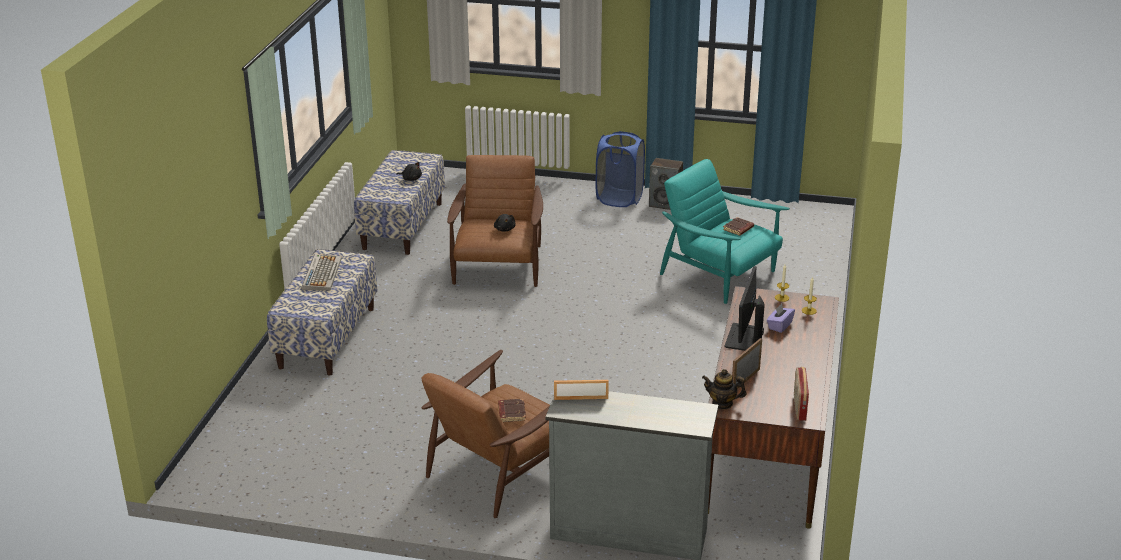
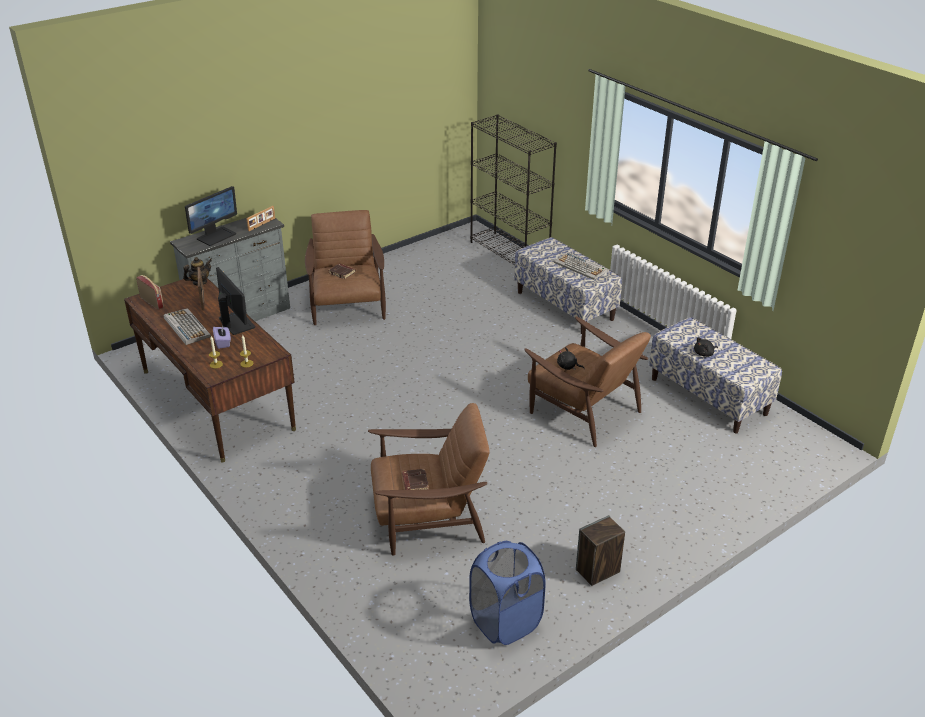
camera: 130 degrees right, 5 degrees up
blue laundry basket [596,131,645,207] -> blue laundry basket moved to [469,541,545,645]
turquoise armchair [660,159,790,304] -> brown armchair [368,403,490,555]
none -> keyboard [164,308,211,345]
none -> monitor [185,186,237,246]
none -> black bookcase [470,114,557,265]

